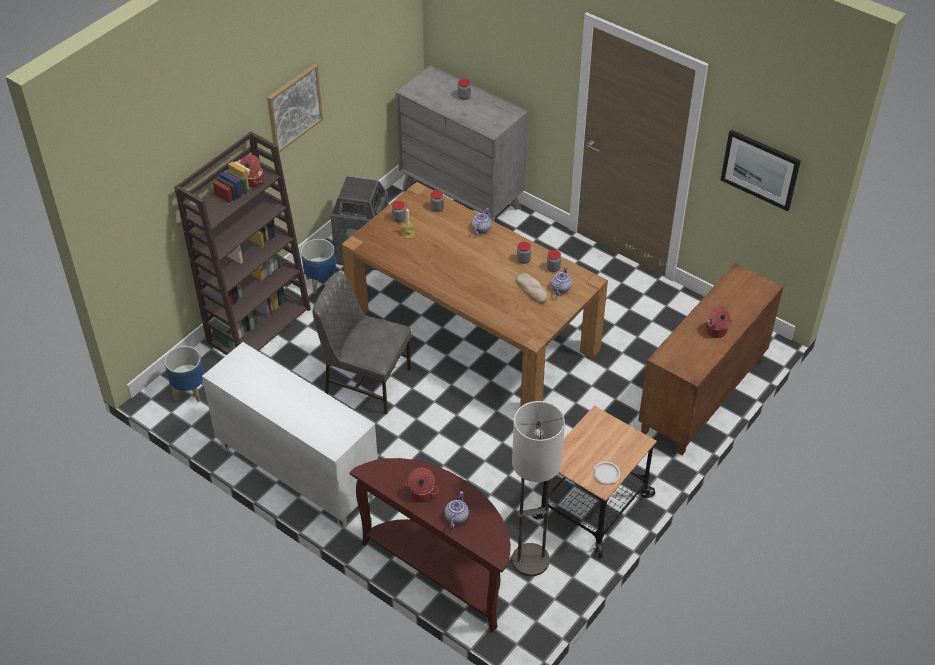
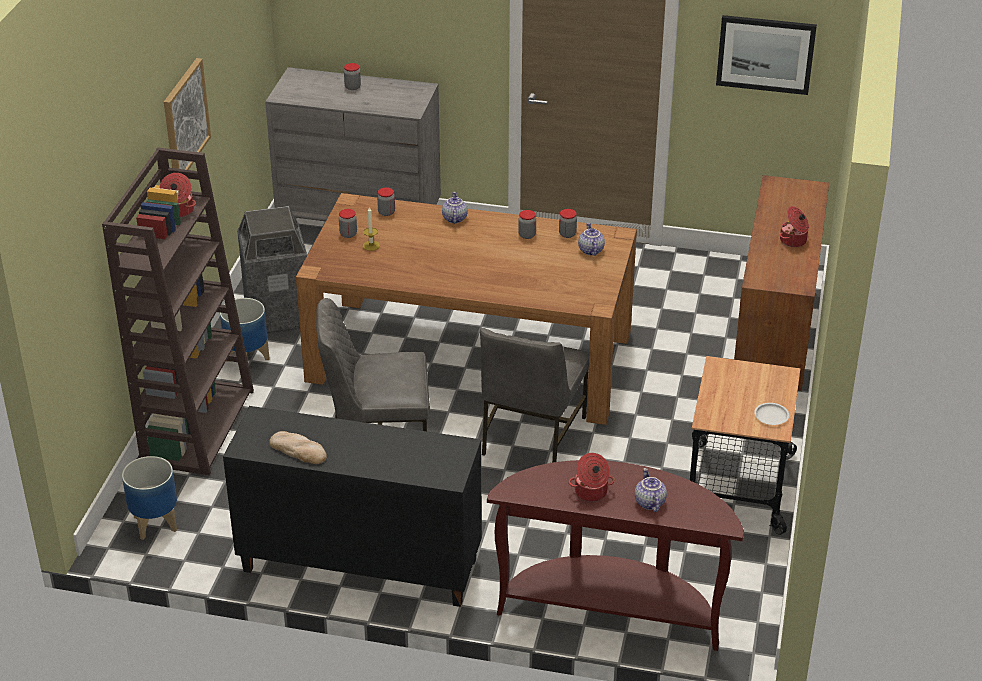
camera: 25 degrees left, 10 degrees down
white cabinet [202,342,378,529] -> black cabinet [223,406,482,607]
floor lamp [512,401,565,576] -> none
bread [516,273,548,303] -> bread moved to [269,431,327,464]
none -> grey chair [480,328,589,463]

